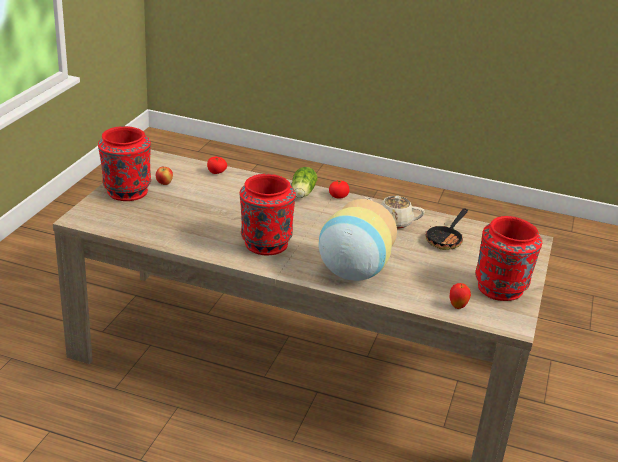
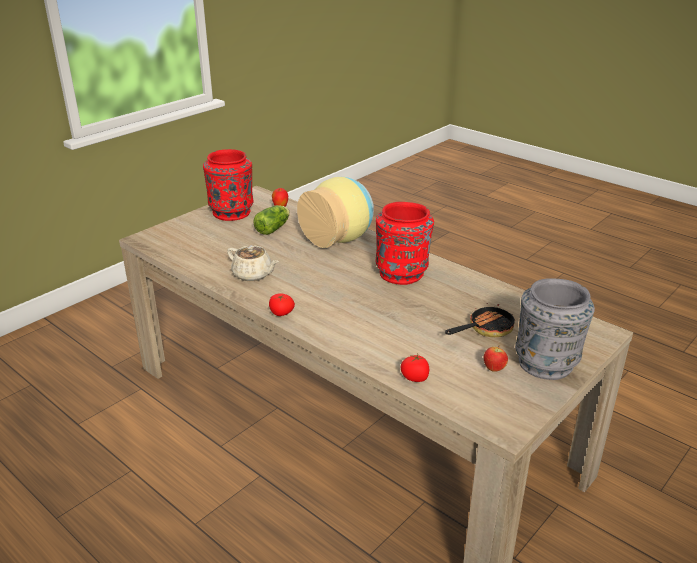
camera: 155 degrees left, 0 degrees up
red vase [98,126,151,201] -> grey vase [515,278,595,380]
lettuce [292,167,317,198] -> lettuce moved to [253,205,290,235]
frying pan [426,209,468,250] -> frying pan moved to [445,303,516,337]

